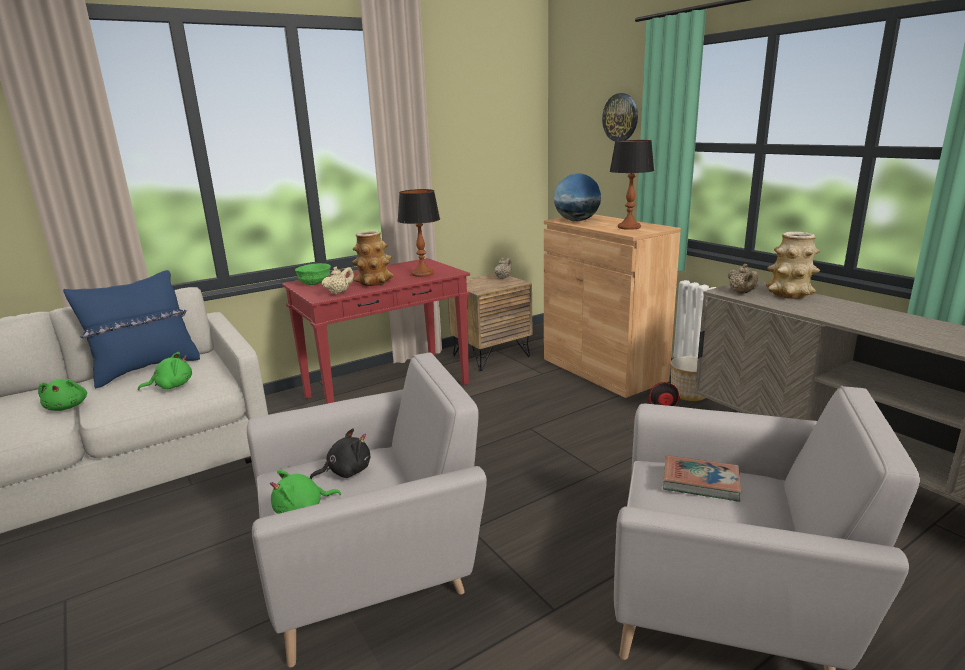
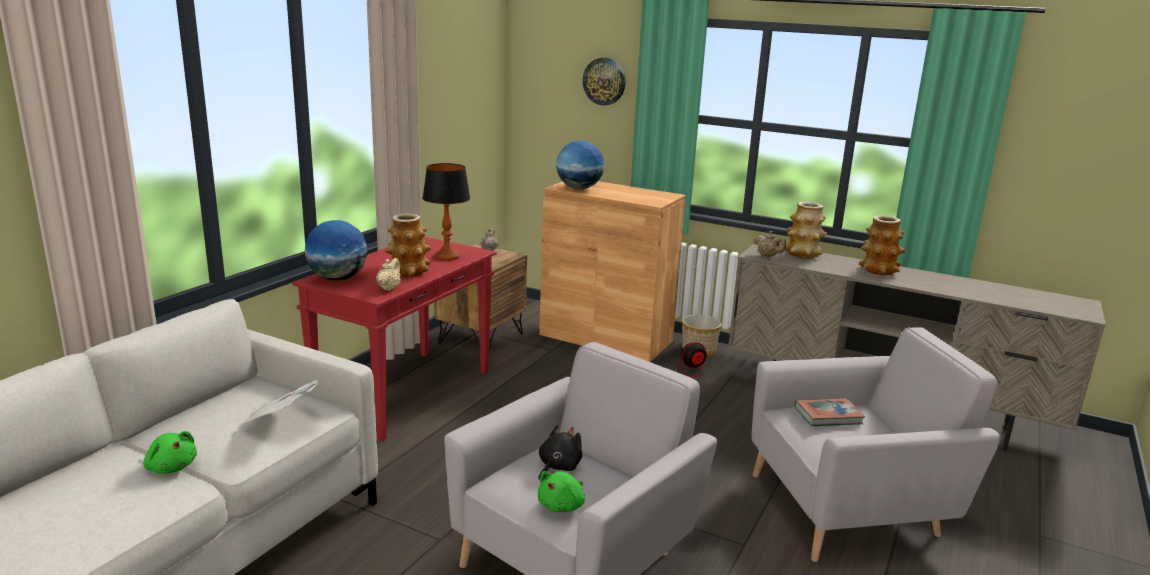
camera: 30 degrees left, 0 degrees up
blue pillow [63,270,200,389] -> none
green plush toy [138,352,192,390] -> newspaper [239,379,319,426]
green bowl [295,263,331,285] -> globe [305,220,368,281]
table lamp [610,140,654,230] -> none
none -> vase [859,215,905,275]

